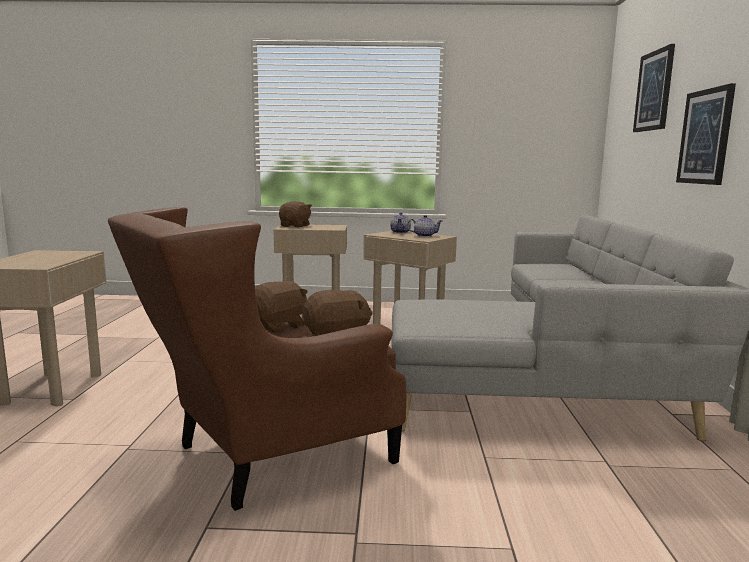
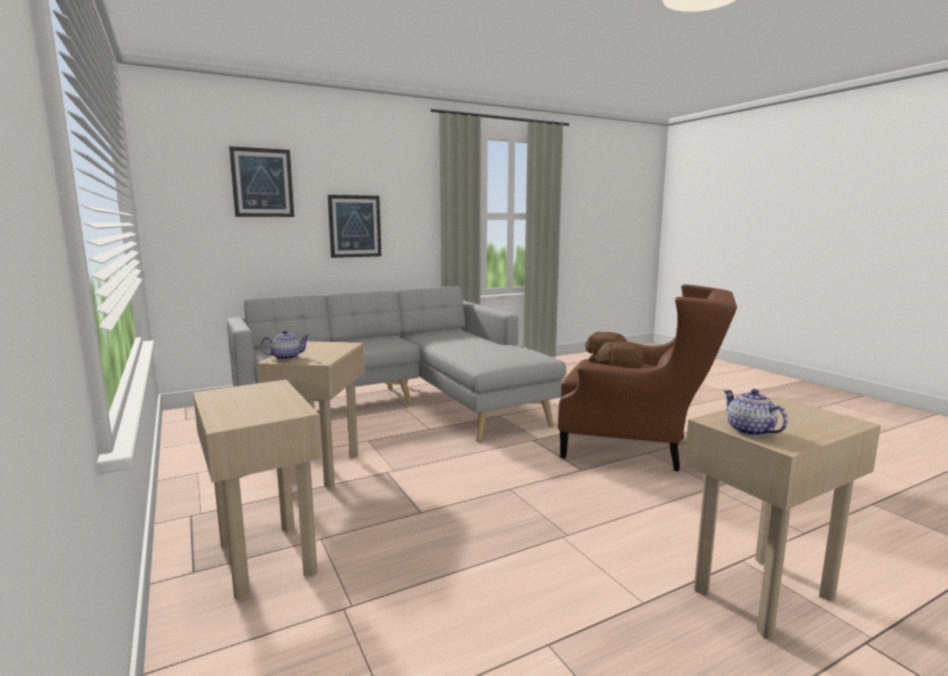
camera: 120 degrees left, 0 degrees up
brown plush toy [279,201,312,227] -> none
teapot [407,215,443,237] -> teapot moved to [723,389,788,436]

